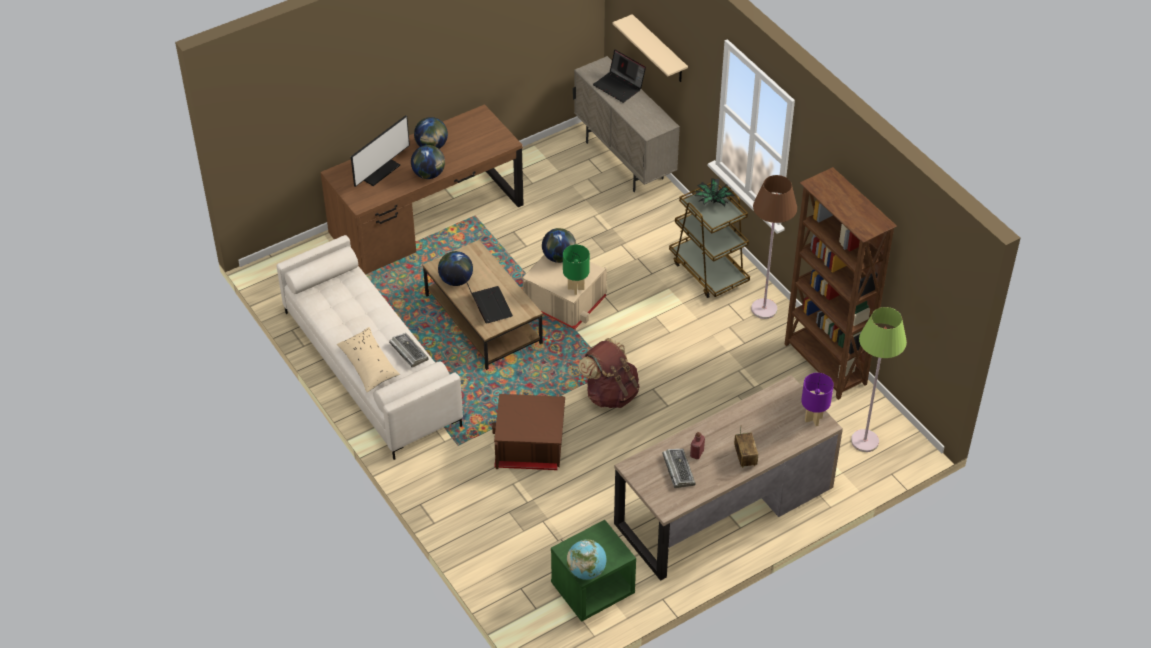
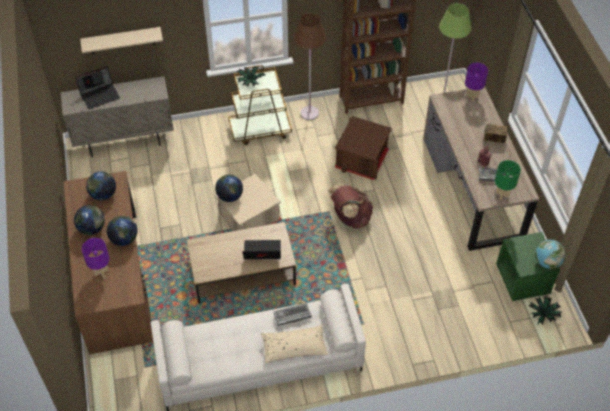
camera: 70 degrees left, 5 degrees up
monitor [351,115,410,187] -> purple table lamp [82,238,110,278]
globe [438,251,473,286] -> globe moved to [86,171,116,201]
brown storage box [492,394,565,470] -> brown storage box moved to [335,116,392,180]
green table lamp [563,245,590,295] -> green table lamp moved to [495,160,521,200]
none -> potted plant [528,296,562,325]

